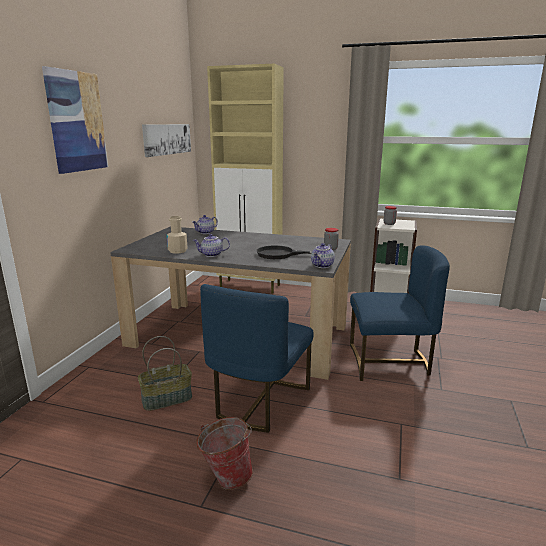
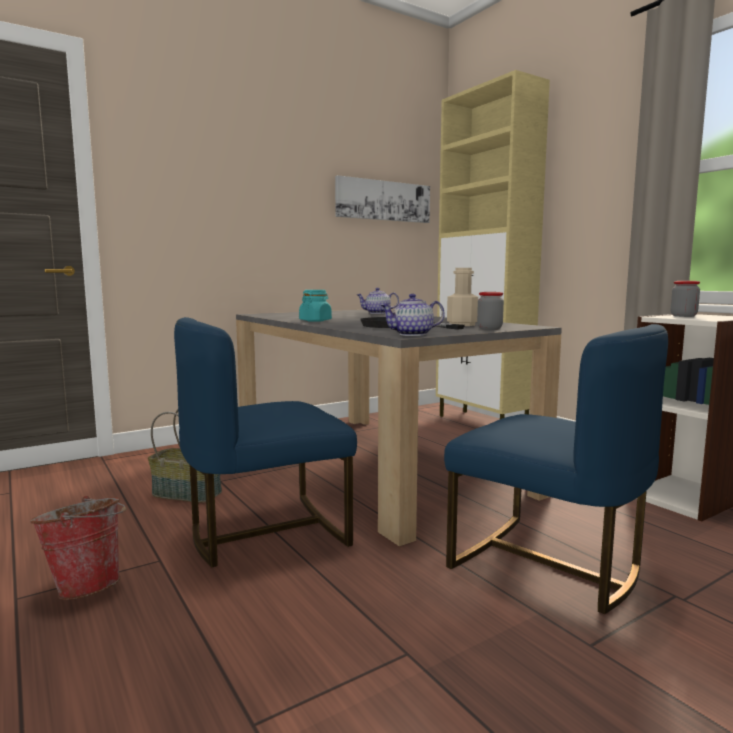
camera: 40 degrees right, 10 degrees down
picture [42,66,108,174] -> none
beige bottle [167,216,188,254] -> beige bottle moved to [447,268,478,326]
teapot [193,234,230,257] -> turquoise jar [299,290,332,322]

